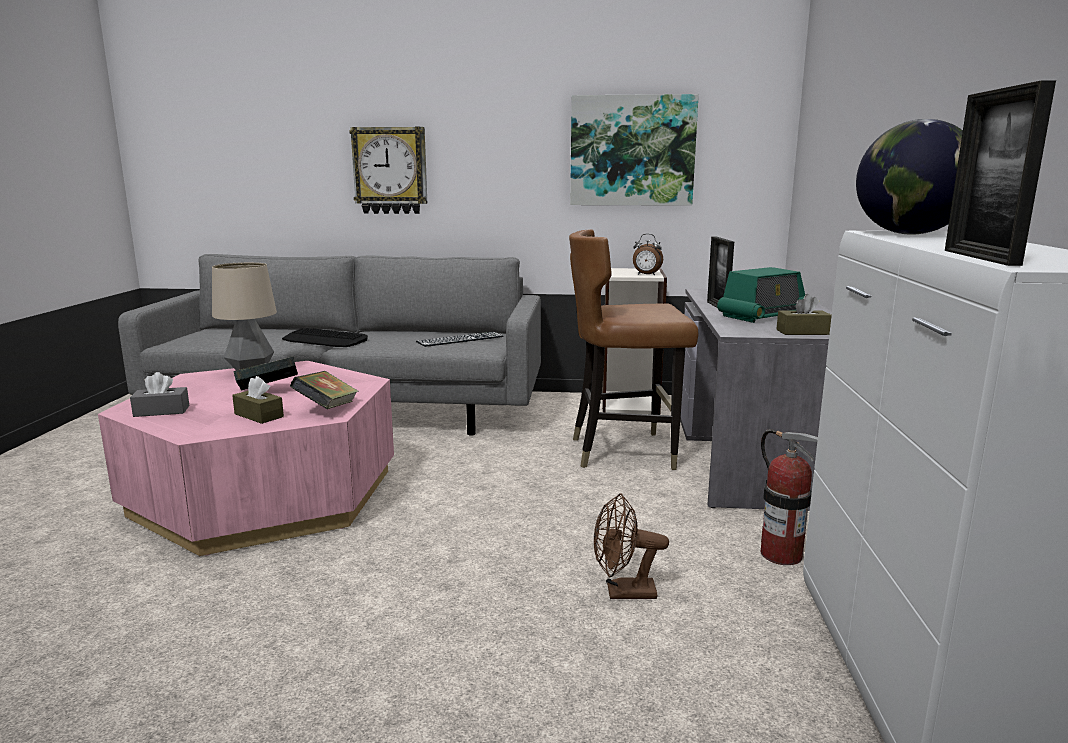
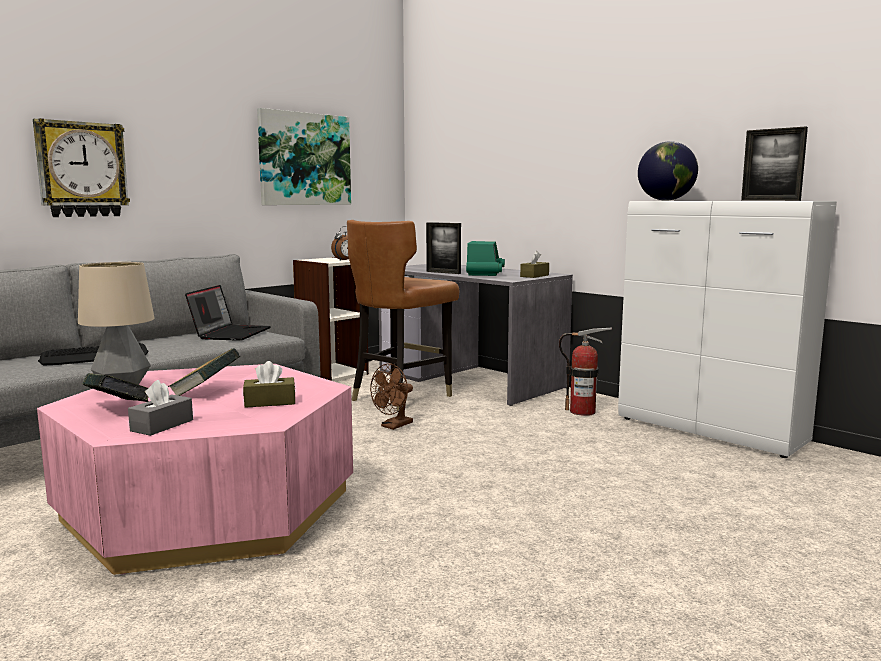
camera: 50 degrees left, 5 degrees down
book [290,371,358,409] -> book moved to [83,373,149,402]
keyboard [416,332,503,347] -> laptop [185,285,271,341]
brown fan [594,494,669,599] -> brown fan moved to [370,363,413,430]

